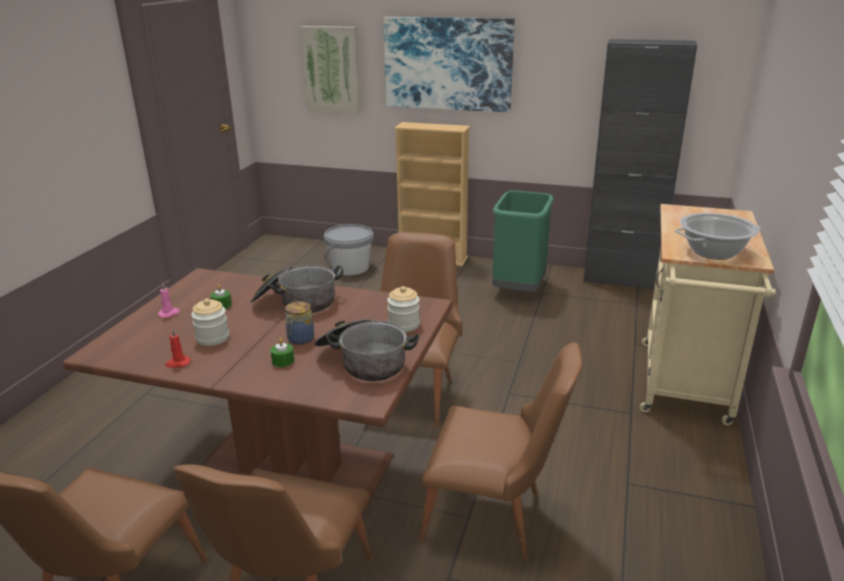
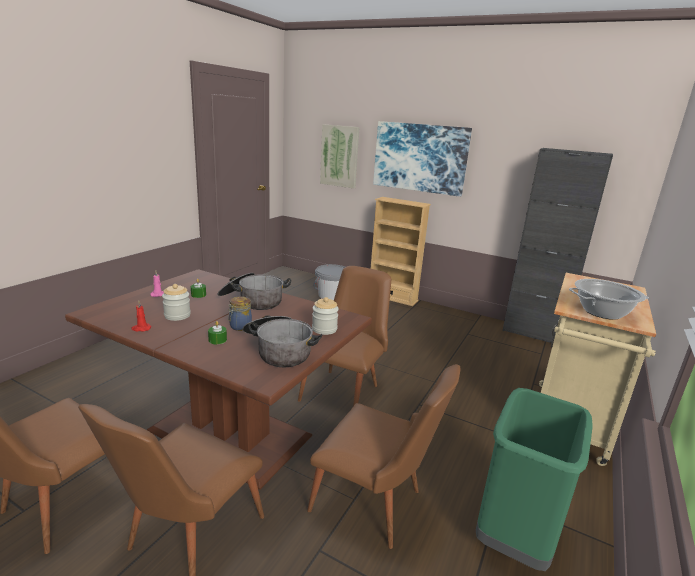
camera: 10 degrees right, 5 degrees down
green trash can [492,190,554,292] -> green trash can moved to [476,388,593,571]

